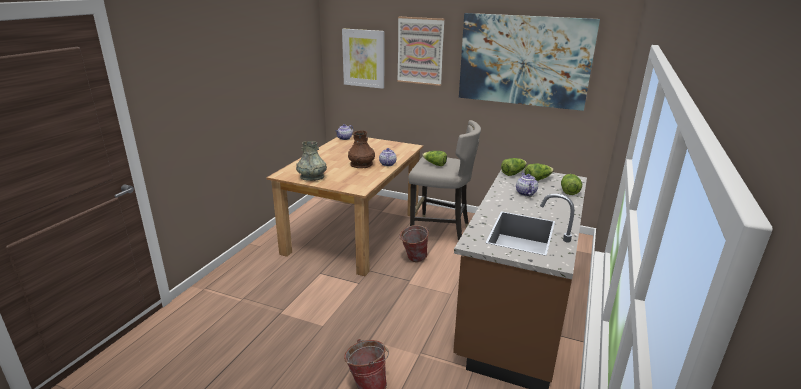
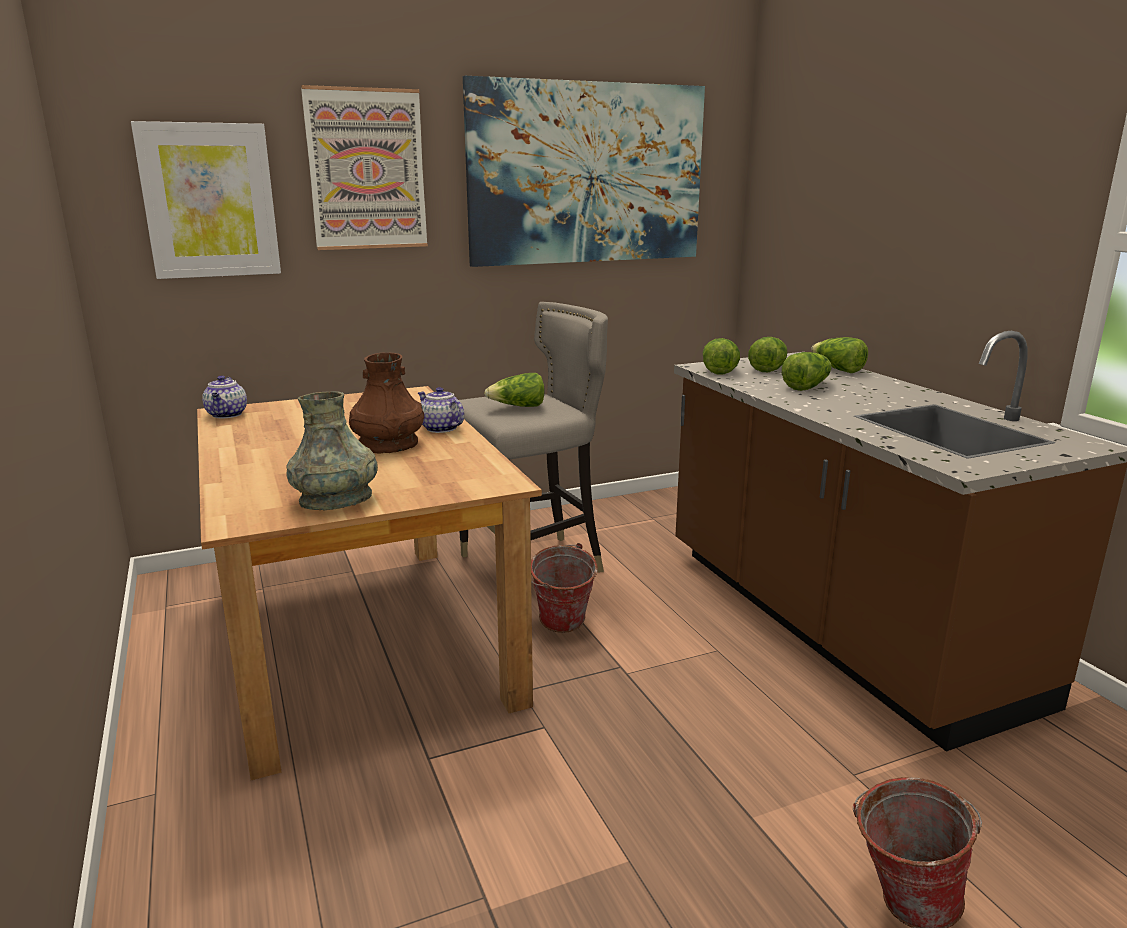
camera: 45 degrees left, 5 degrees down
teapot [516,173,538,196] -> lettuce [782,352,831,391]

